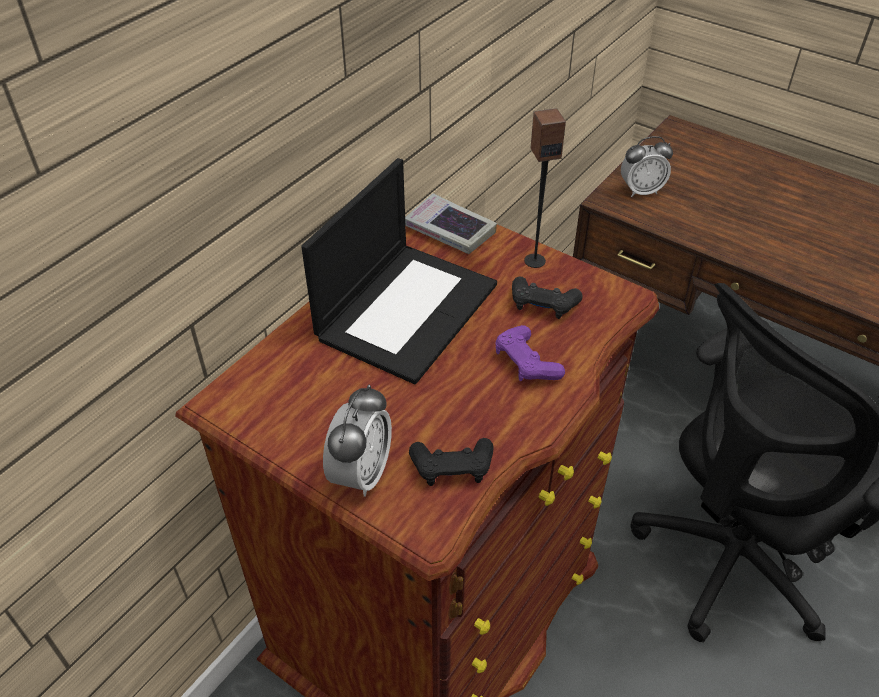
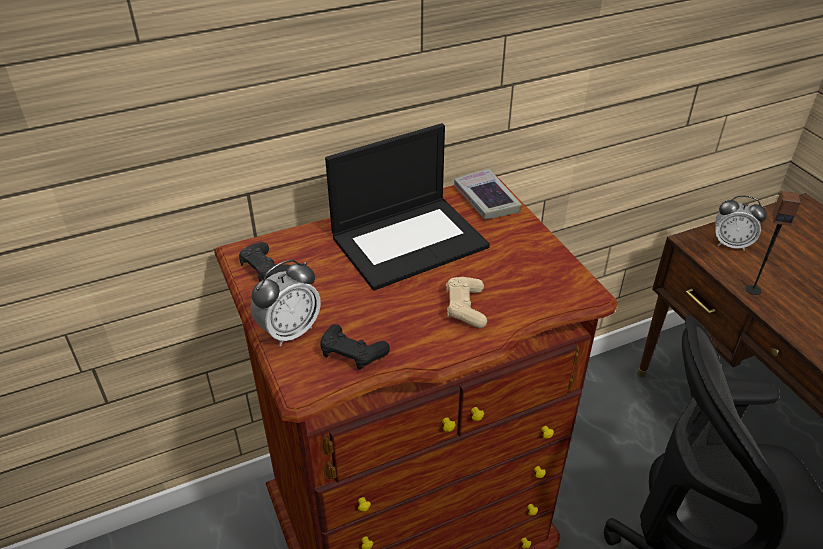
camera: 30 degrees right, 5 degrees down
purple game controller [495,325,565,381] -> beige game controller [446,277,487,328]
black game controller [512,277,583,319] -> black game controller moved to [239,242,291,282]
speaker [524,108,566,268] -> speaker moved to [745,190,801,295]

